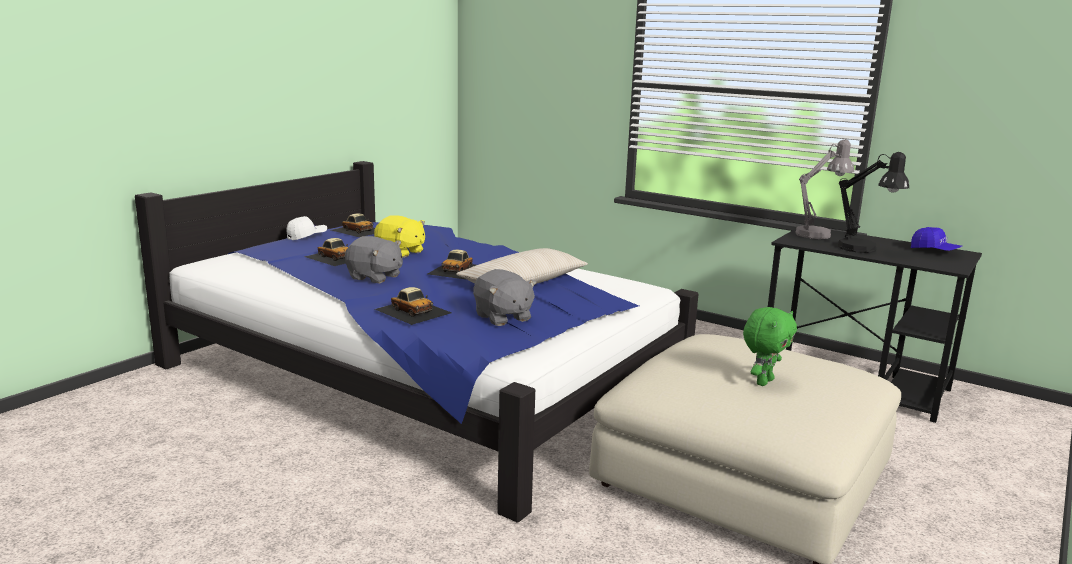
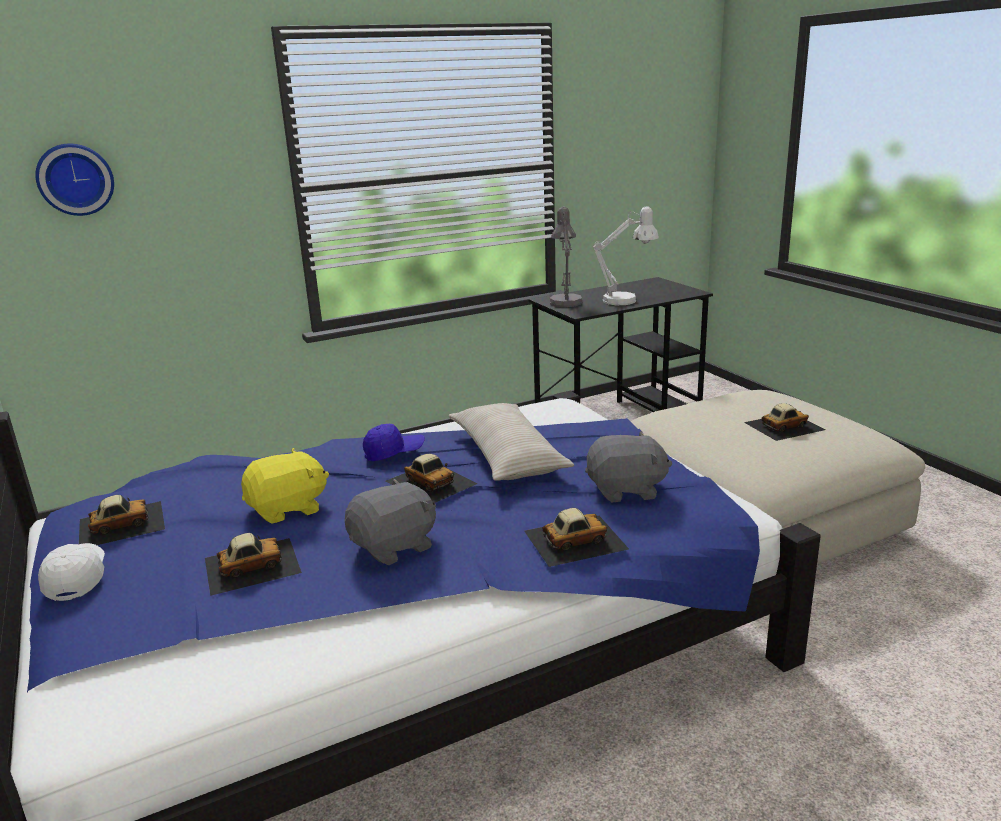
camera: 60 degrees left, 5 degrees up
green plush toy [743,307,797,386] -> toy car [744,403,825,441]
black table lamp [838,152,909,253] -> white table lamp [593,207,659,305]
blue cap [911,227,962,251] -> blue cap moved to [363,424,425,461]
none -> wall clock [35,144,114,216]

